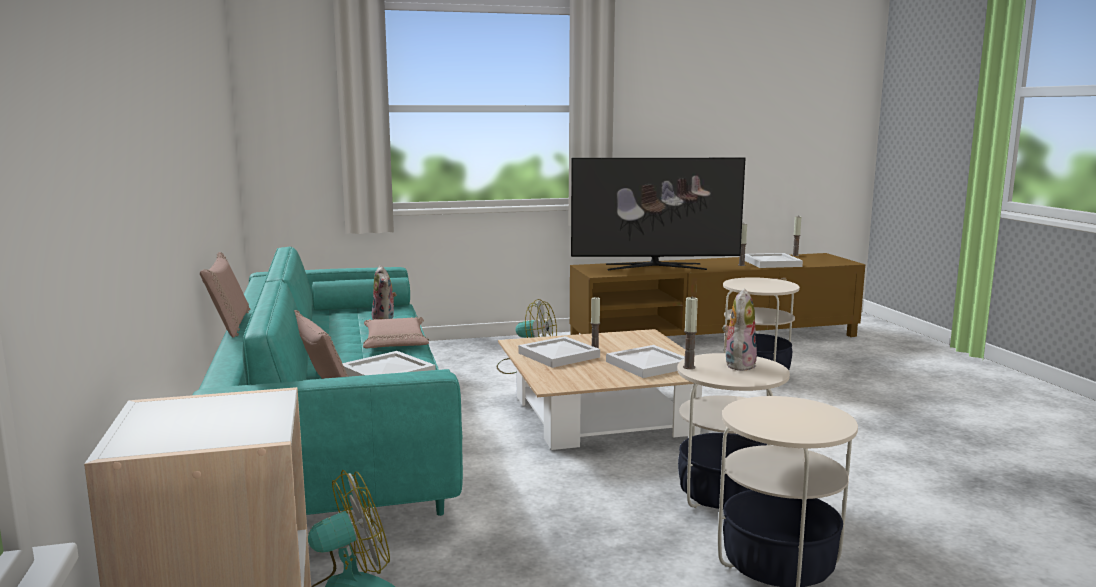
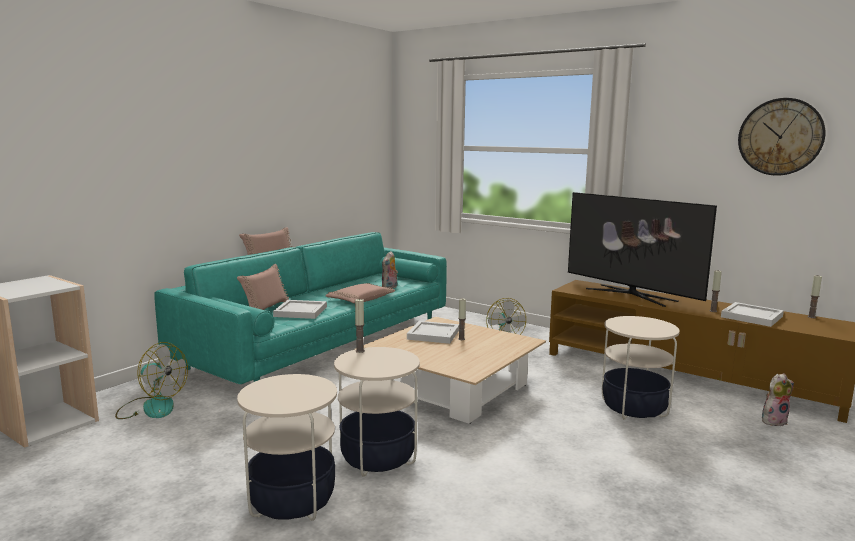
camera: 50 degrees right, 0 degrees up
white tray [606,345,685,378] -> none
plush toy [722,289,757,371] -> plush toy moved to [762,373,794,426]
none -> wall clock [738,98,825,176]

